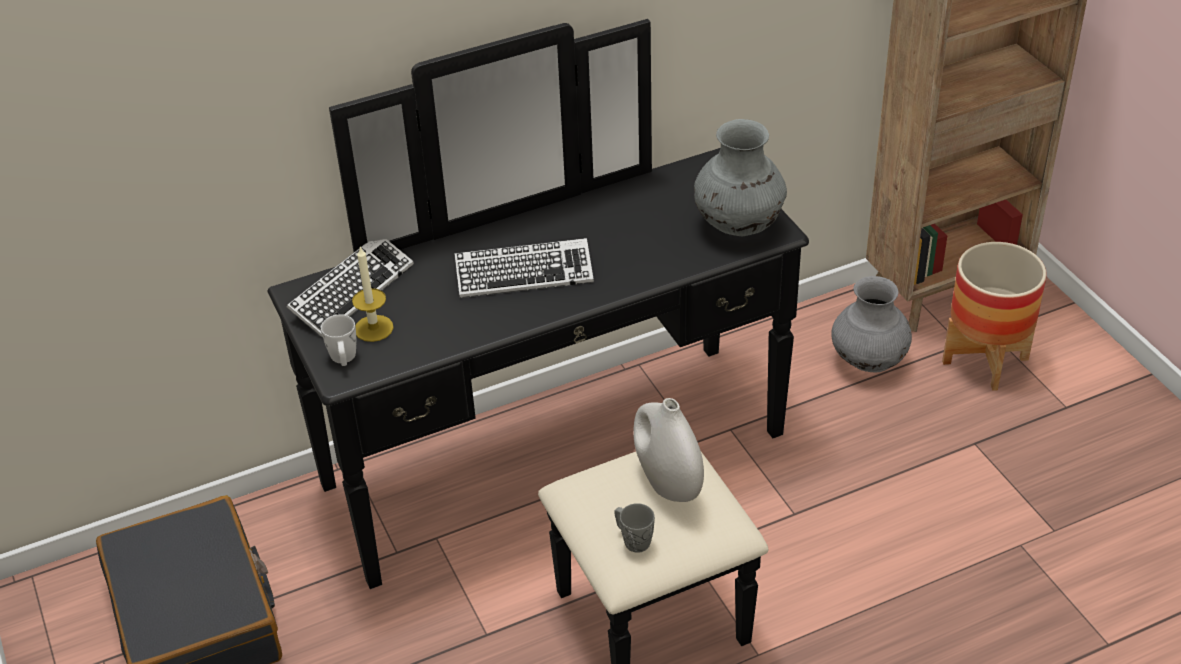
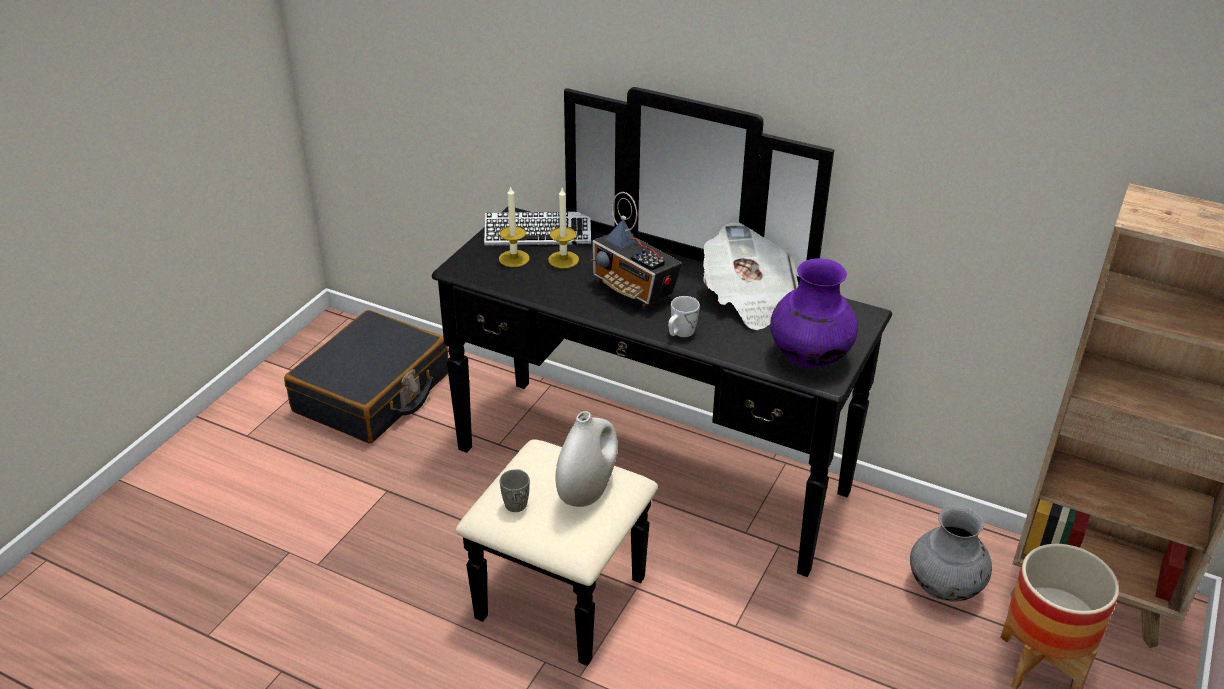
camera: 50 degrees right, 5 degrees down
white mug [321,314,356,366] -> white mug moved to [668,296,700,337]
keyboard [454,238,594,298] -> radio [591,192,682,309]
grey vase [694,119,787,236] -> purple vase [770,258,858,368]
none -> candle [548,188,579,269]
none -> newspaper [703,222,798,330]

